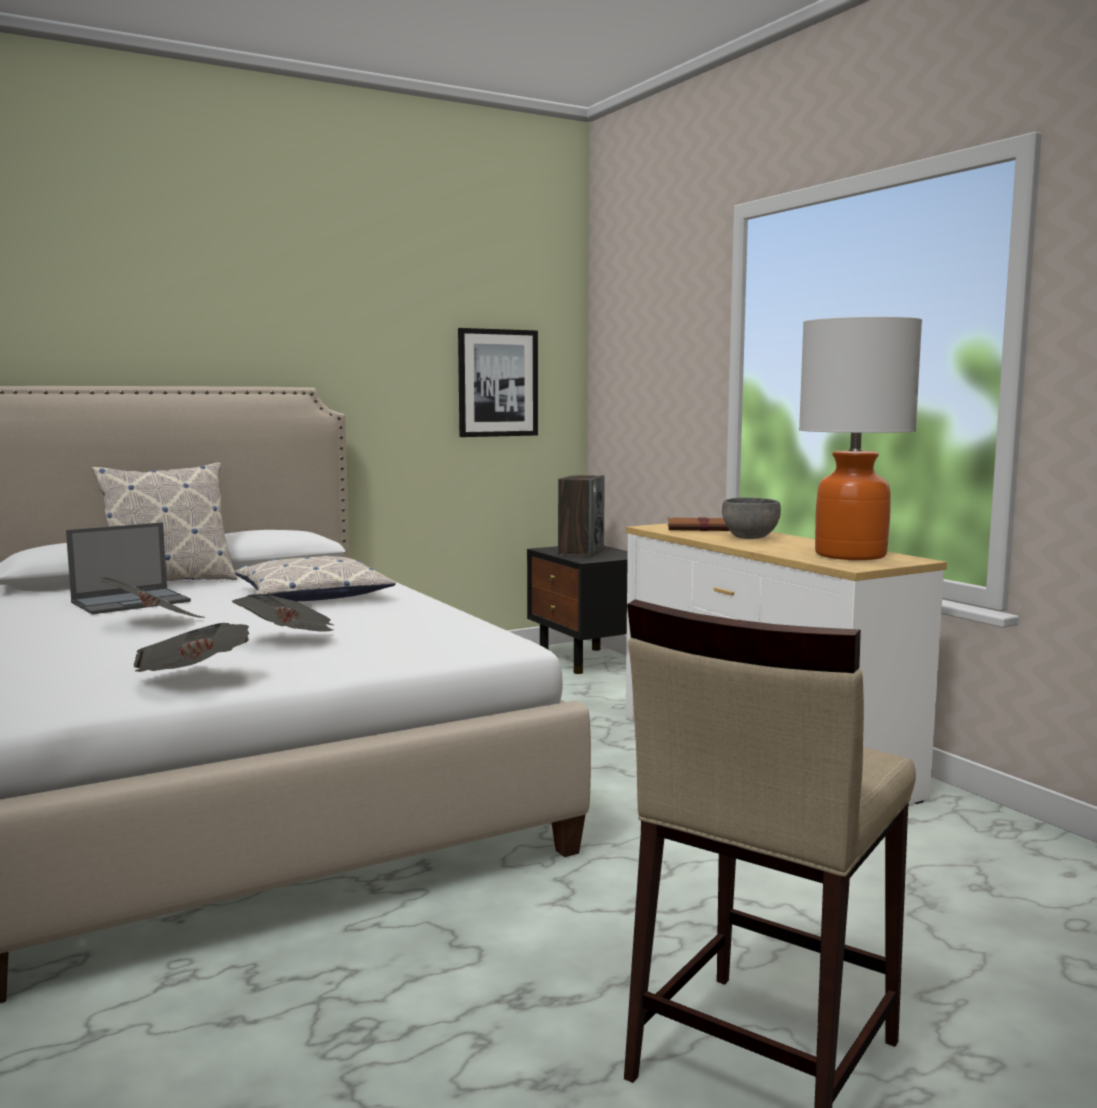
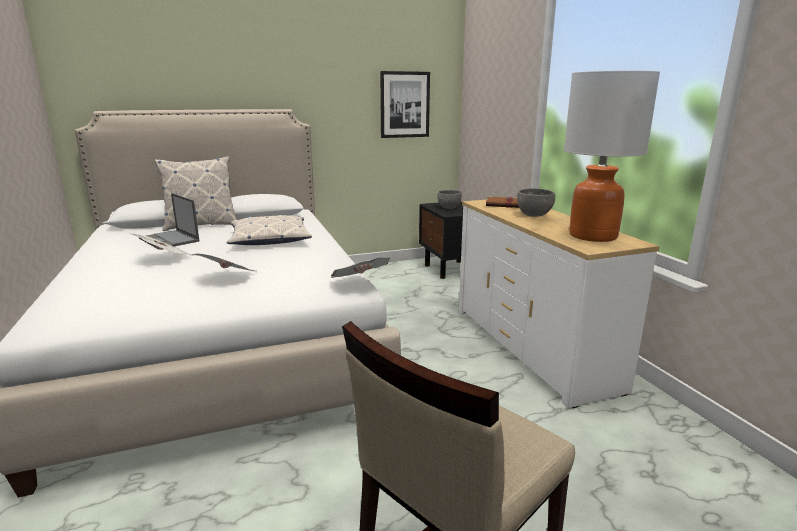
camera: 10 degrees right, 10 degrees up
laptop [66,522,191,614] -> laptop turned 75 degrees clockwise [139,193,200,250]
newspaper [134,623,249,672] -> newspaper moved to [331,258,391,278]
speaker [558,475,605,557] -> grey bowl [437,190,462,209]

